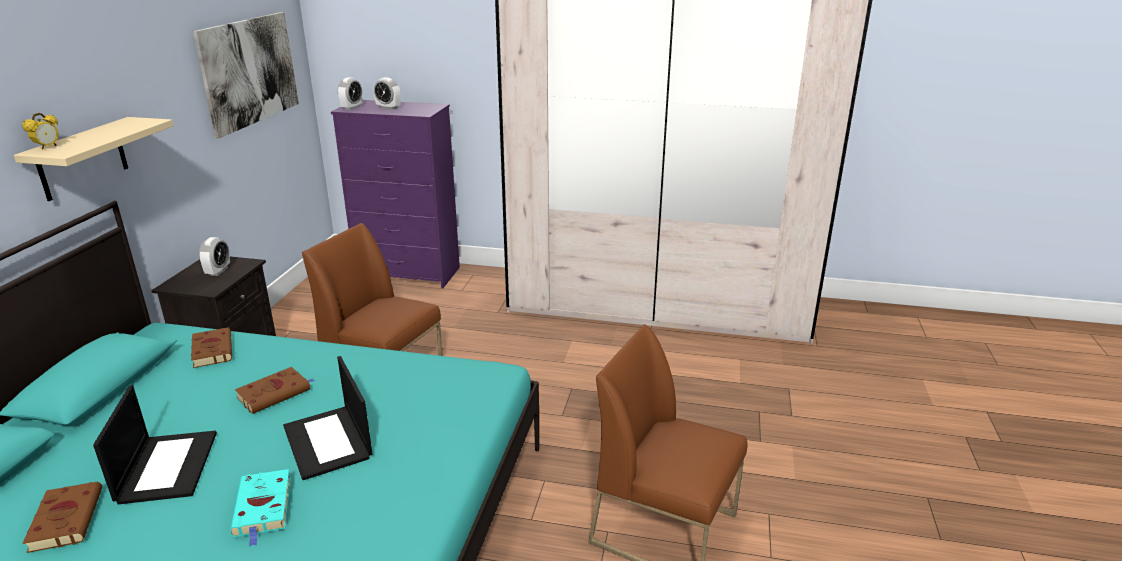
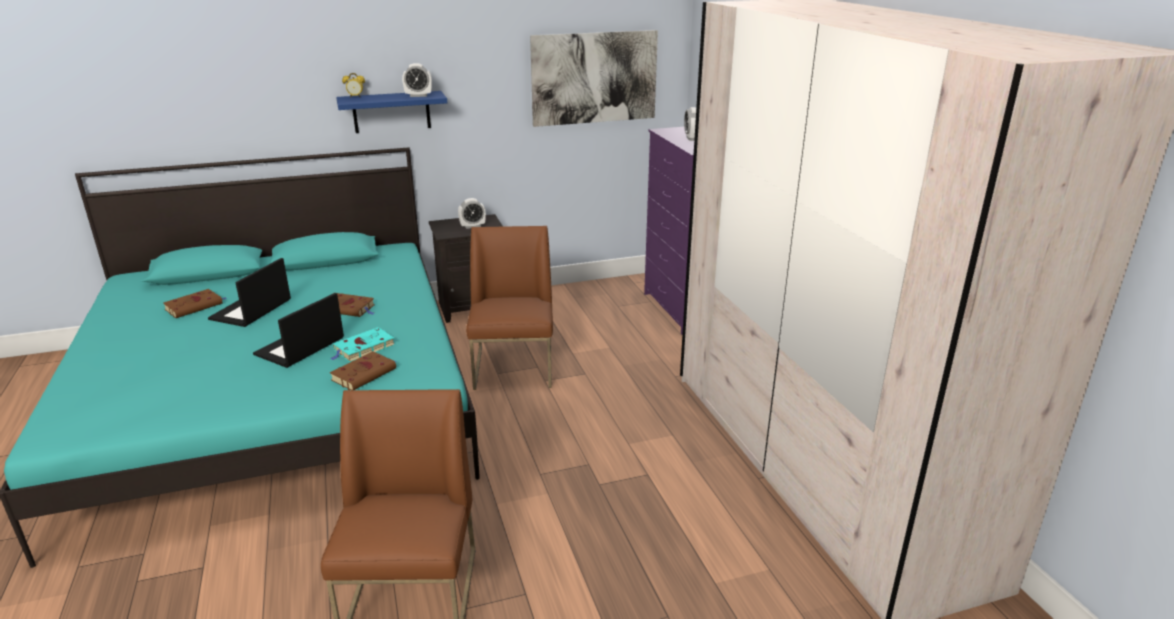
camera: 60 degrees right, 0 degrees up
beige shelf [14,117,174,201] -> blue shelf [336,91,447,133]
laptop [93,385,217,505] -> laptop turned 150 degrees clockwise [208,258,291,327]
brown book [191,328,232,368] -> brown book moved to [330,351,397,390]
turquoise book [230,469,291,547] -> turquoise book moved to [330,327,395,362]
alarm clock [338,77,362,110] -> alarm clock moved to [402,63,432,97]

